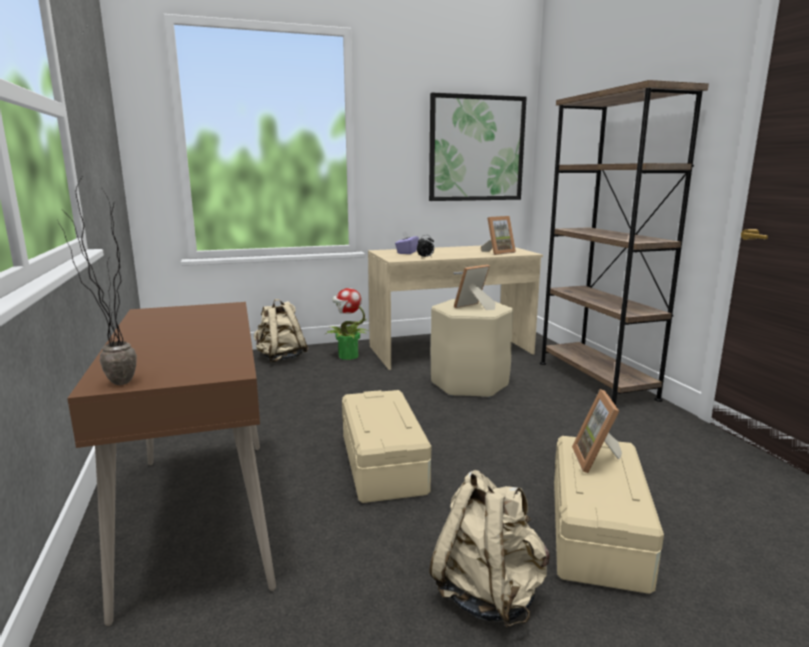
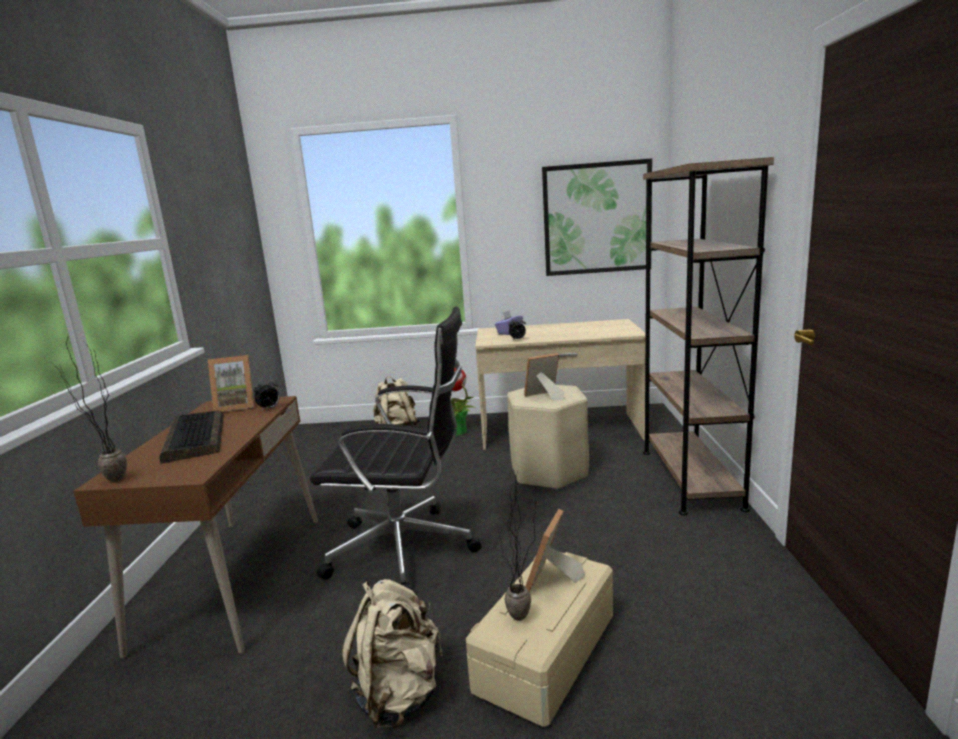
camera: 20 degrees right, 0 degrees up
beige storage box [342,390,431,503] -> black office chair [310,307,482,591]
picture frame [481,216,516,255] -> picture frame moved to [208,355,255,412]
none -> keyboard [159,411,224,463]
none -> alarm clock [254,379,280,411]
none -> potted plant [498,471,536,621]

